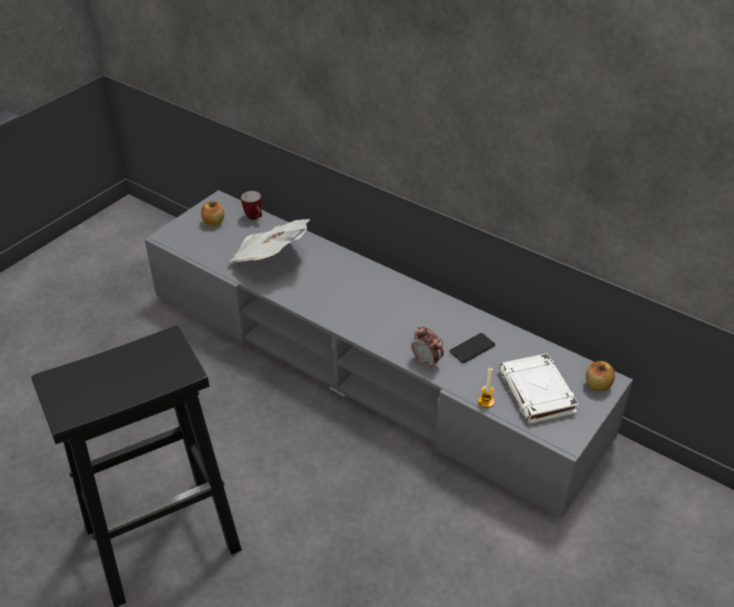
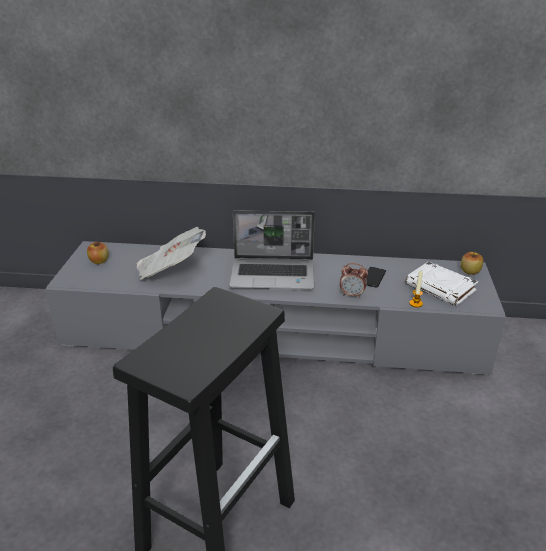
camera: 30 degrees left, 10 degrees down
mug [241,191,262,220] -> none
none -> laptop [229,210,315,289]

